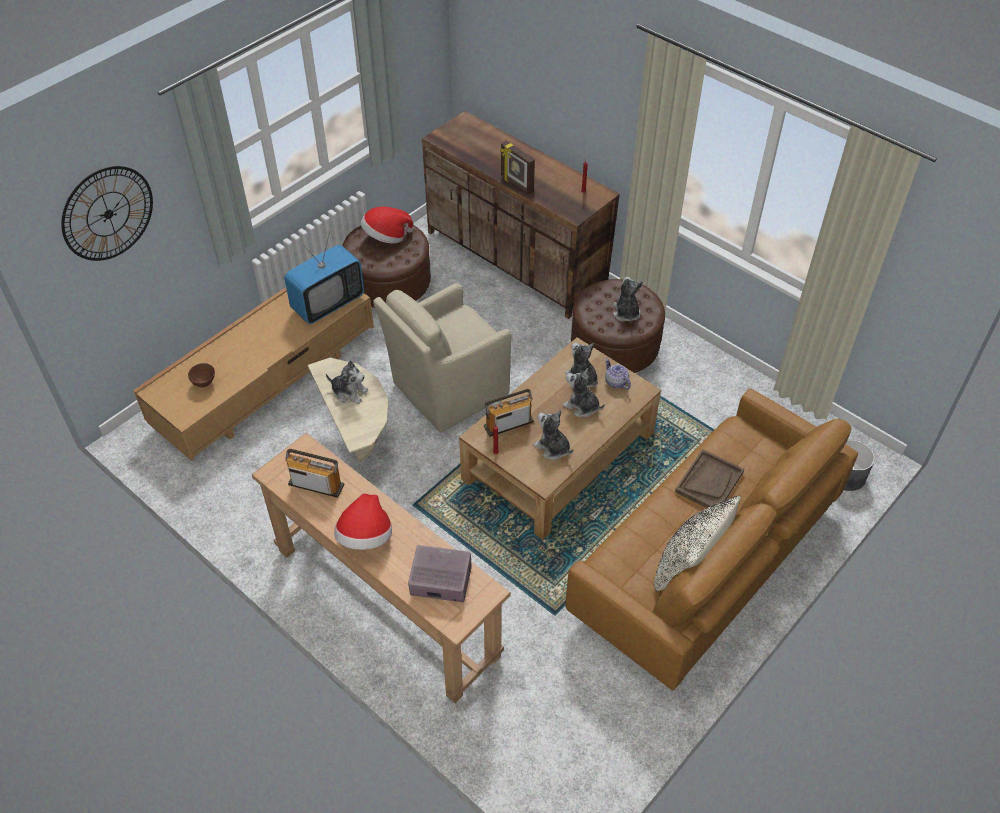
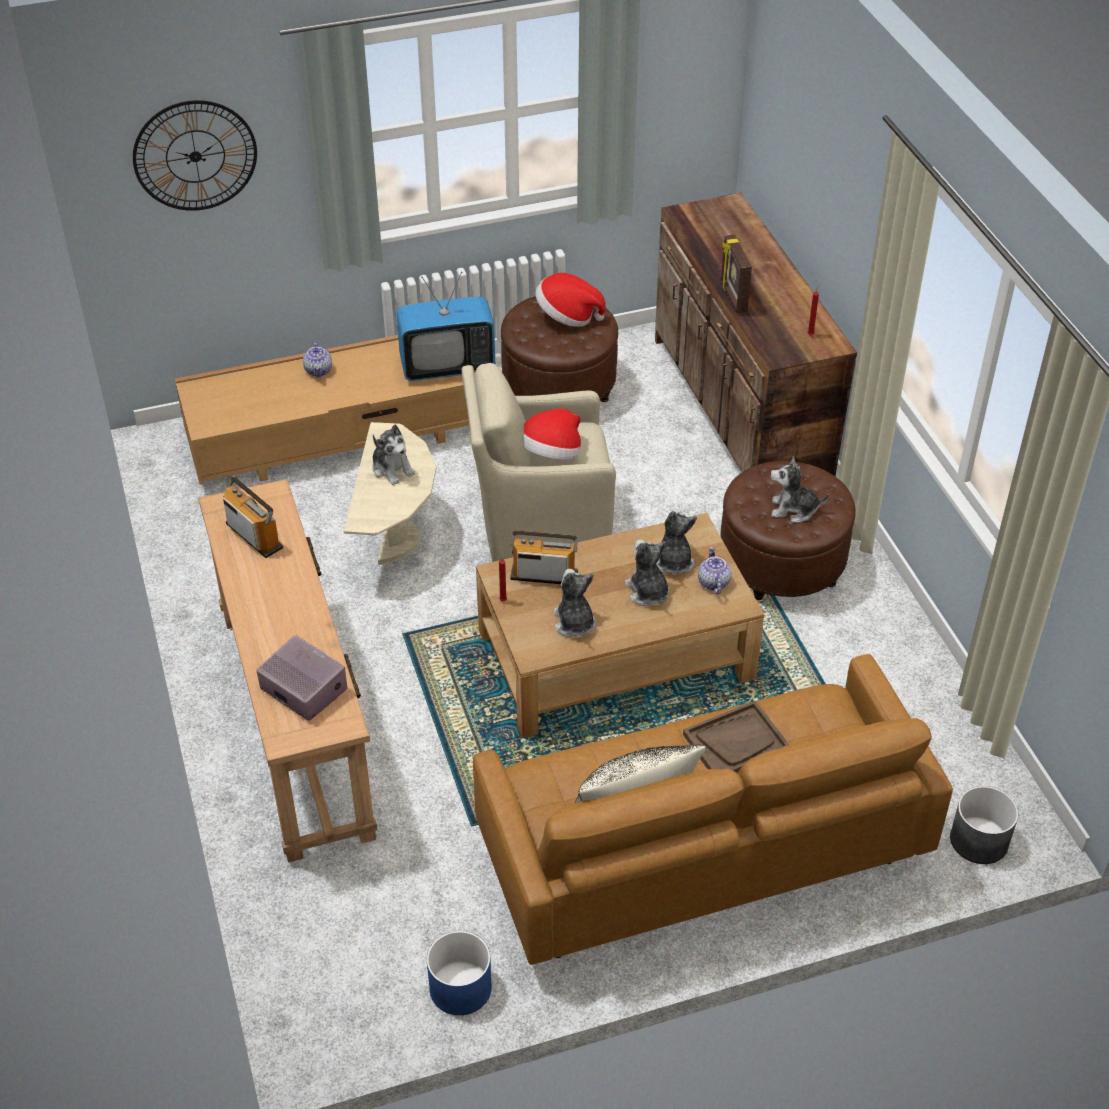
camera: 30 degrees right, 5 degrees down
brown bowl [188,363,215,387] -> none
hat [334,494,392,550] -> hat moved to [524,408,581,460]
plush toy [613,277,643,322] -> plush toy turned 105 degrees counterclockwise [770,456,829,523]
none -> teapot [303,341,332,377]
none -> blue planter [427,931,492,1015]

